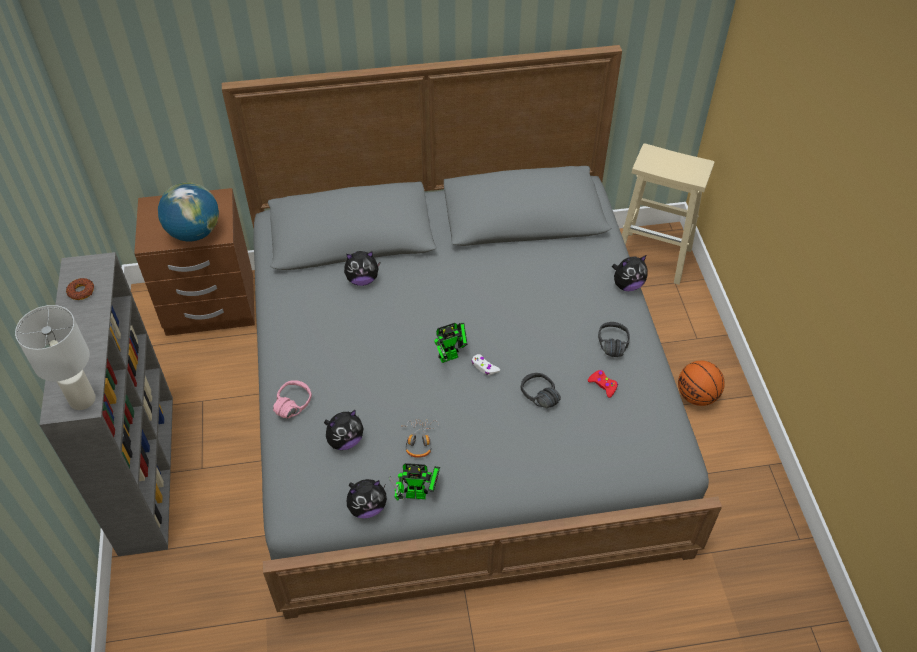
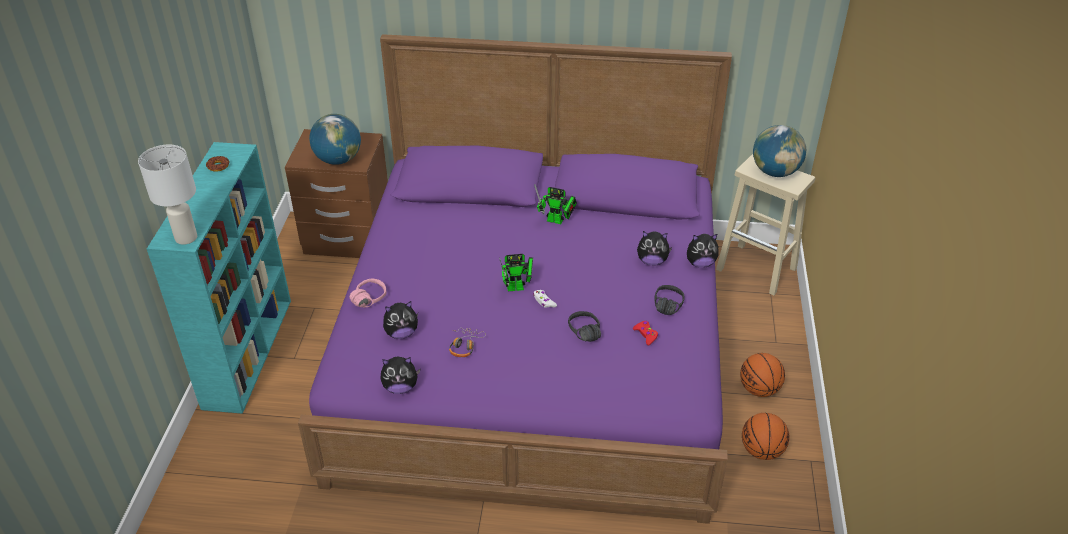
camera: 15 degrees right, 10 degrees down
grey bookcase [39,252,173,556] -> turquoise bookcase [147,142,291,414]
grey bed [222,45,722,619] -> purple bed [298,34,732,524]
plush toy [344,251,381,286] -> plush toy moved to [637,231,672,266]
toy robot [389,463,440,501] -> toy robot moved to [534,184,577,224]
none -> basketball [742,413,790,460]
none -> globe [753,125,806,177]

